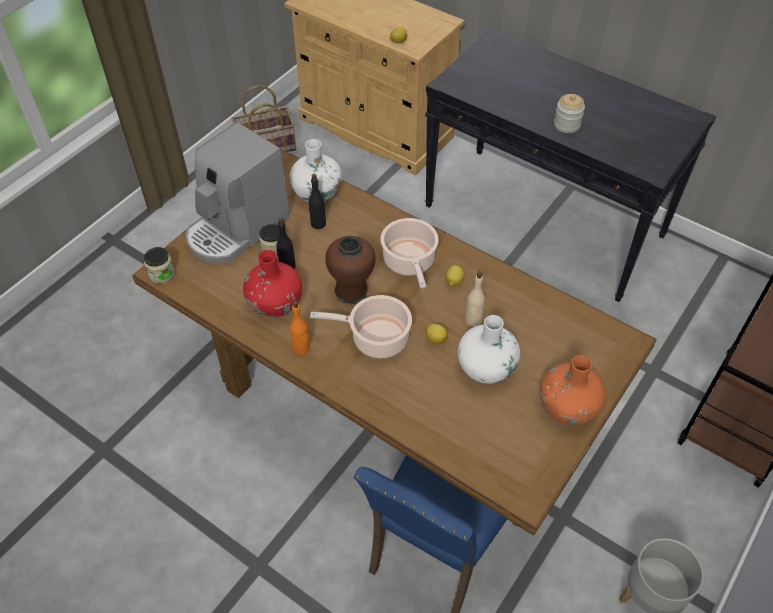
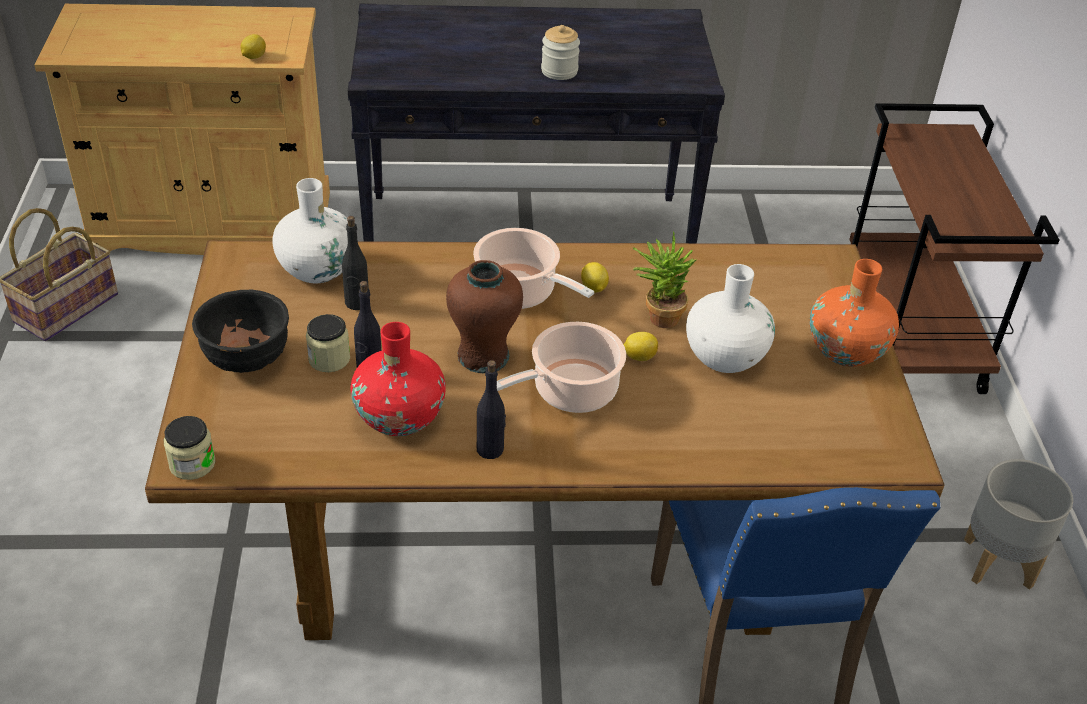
camera: 40 degrees left, 10 degrees down
coffee machine [186,122,290,264] -> black bowl [192,290,289,373]
orange bottle [290,300,310,355] -> black bottle [477,360,506,459]
beige bottle [465,271,485,326] -> potted plant [633,231,697,328]

